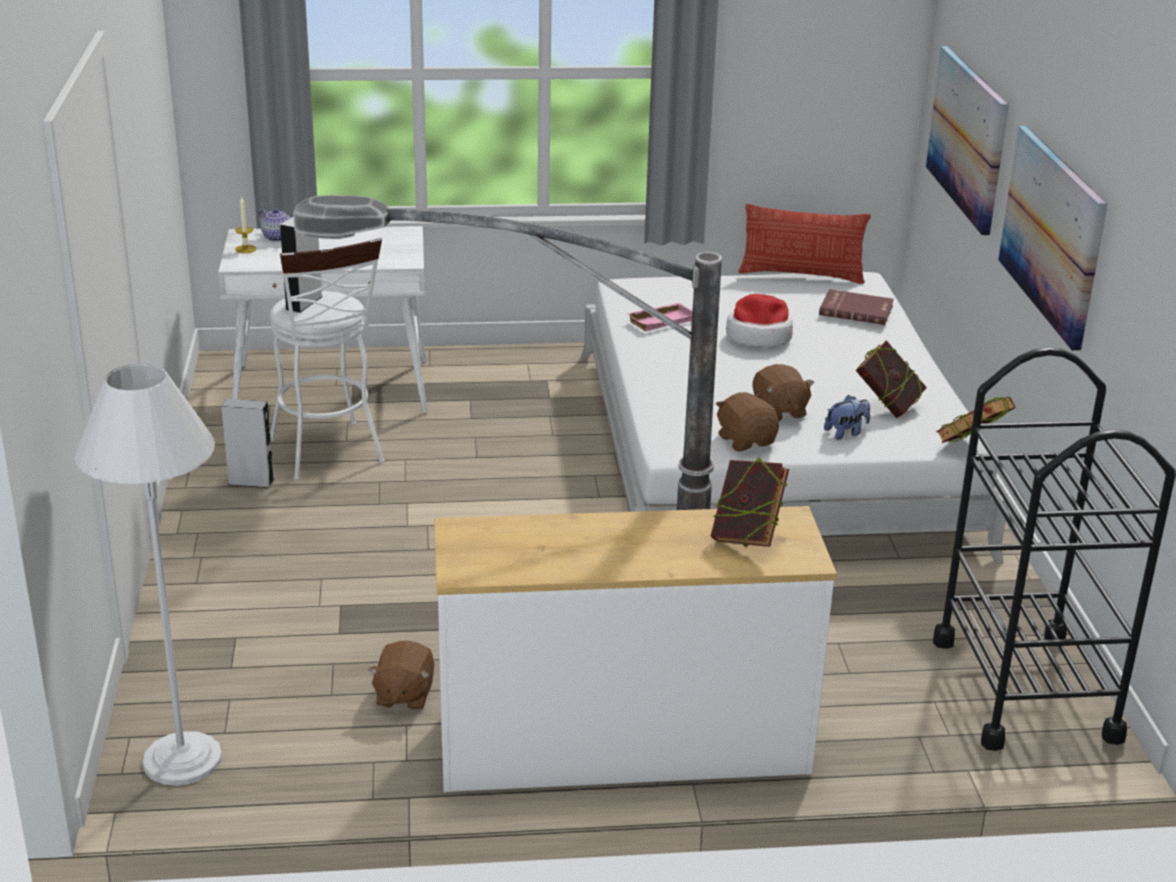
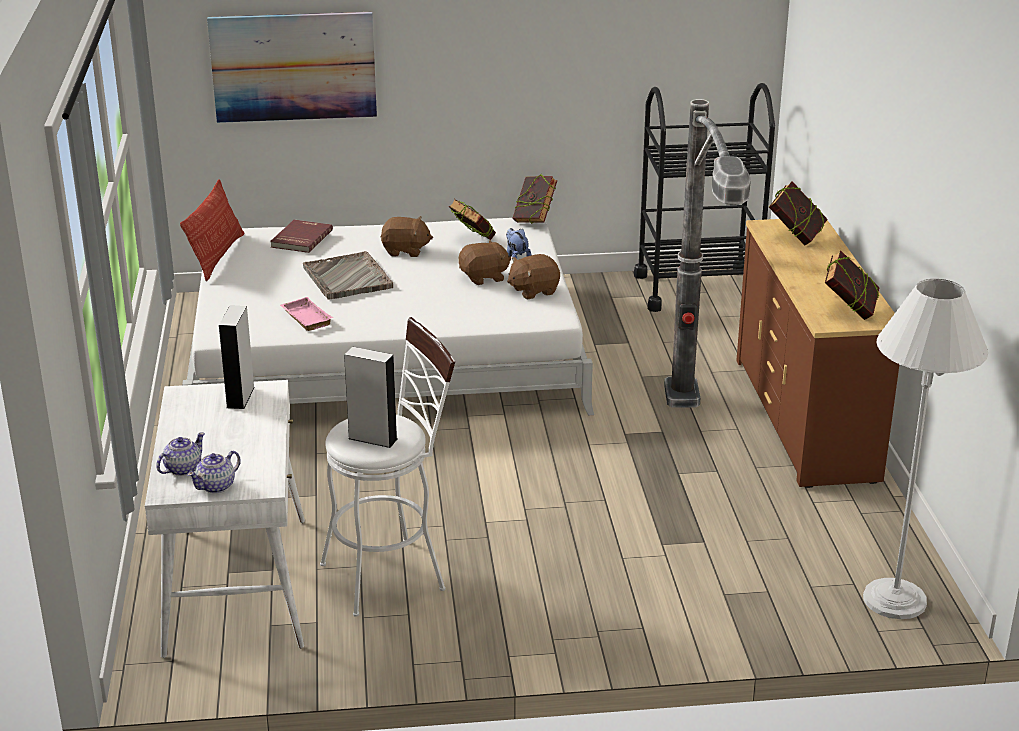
camera: 90 degrees left, 0 degrees up
grey speaker [221,399,274,488] -> grey speaker moved to [219,305,255,409]
candle [235,196,256,253] -> teapot [187,451,241,493]
brown plush toy [368,641,435,710] -> brown plush toy moved to [380,216,433,257]
white dresser [434,506,837,792] -> brown dresser [736,219,900,488]
hat [726,294,793,347] -> grey tray [303,251,393,300]
picture [998,126,1108,351] -> none
none -> book [825,250,880,320]

